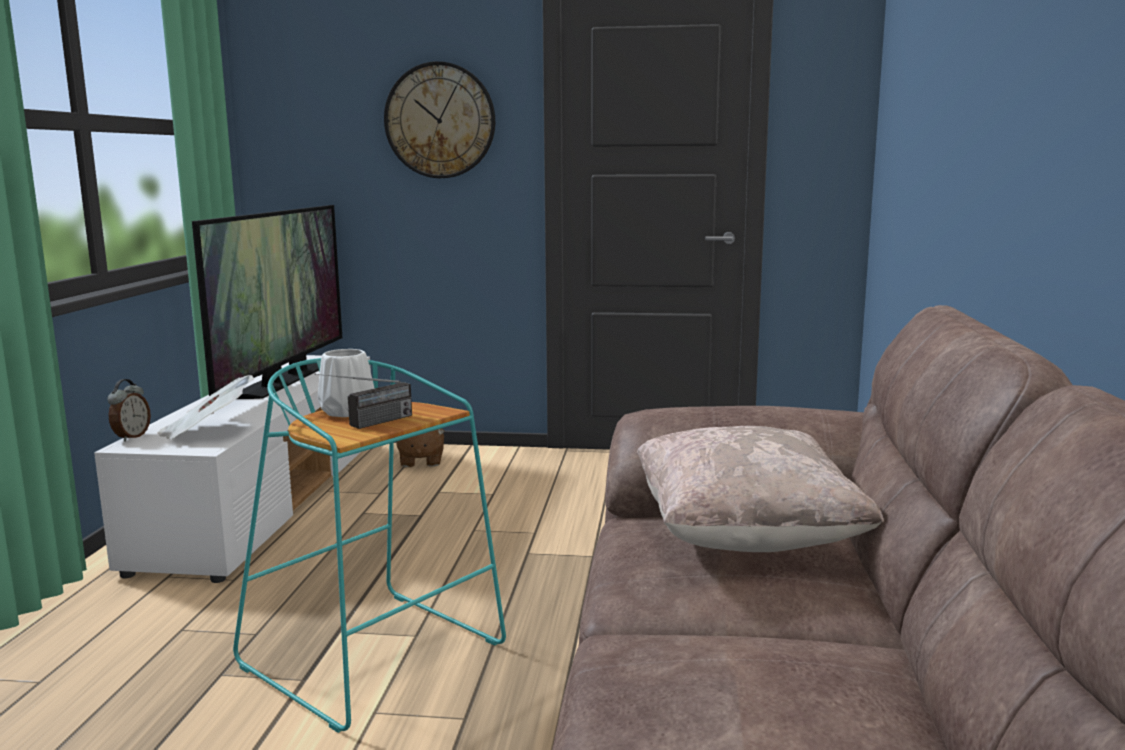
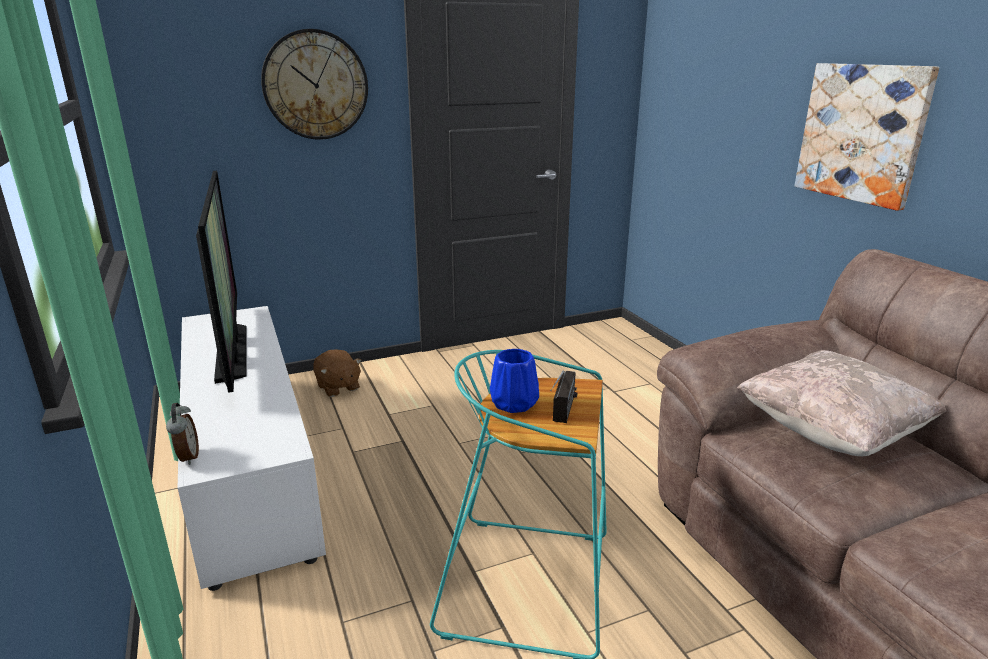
camera: 30 degrees left, 10 degrees up
newspaper [158,375,254,440] -> none
white vase [318,349,374,417] -> blue vase [490,349,539,413]
none -> picture [795,63,939,211]

